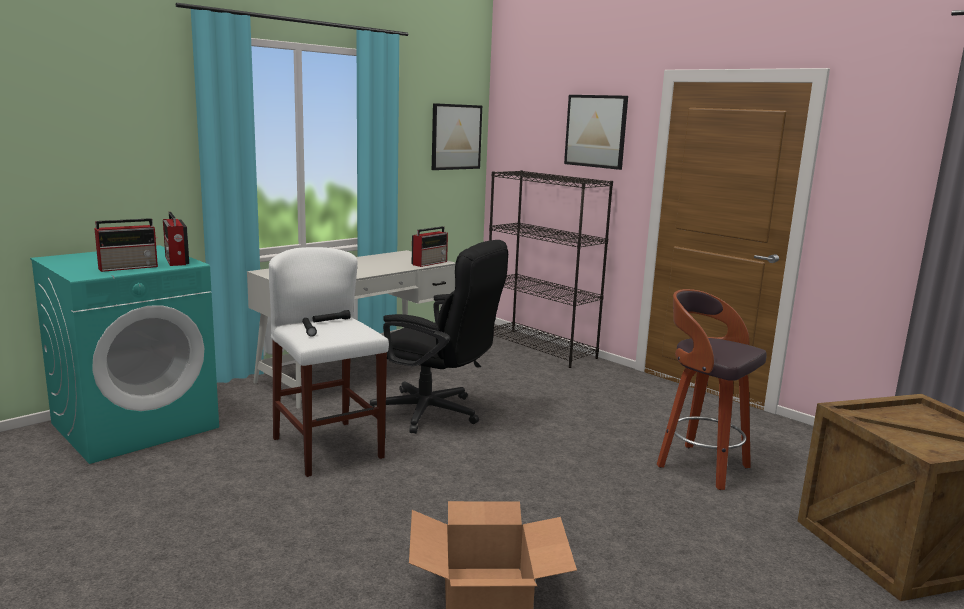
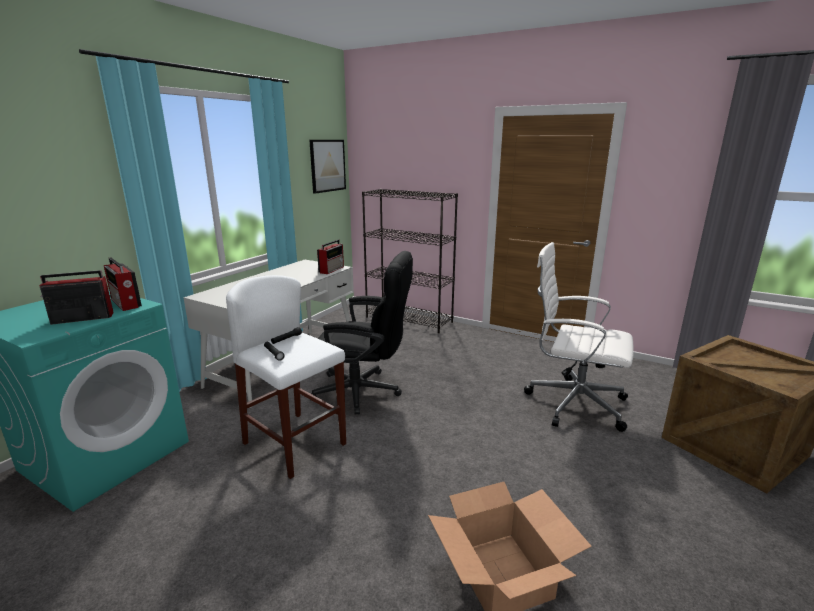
camera: 15 degrees left, 5 degrees up
radio [94,218,158,272] -> radio turned 150 degrees counterclockwise [39,270,114,325]
picture [564,95,628,170] -> none
stool [657,289,766,490] -> white office chair [524,242,634,432]

